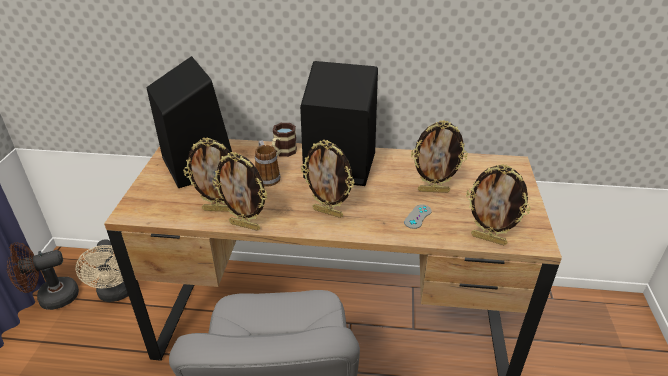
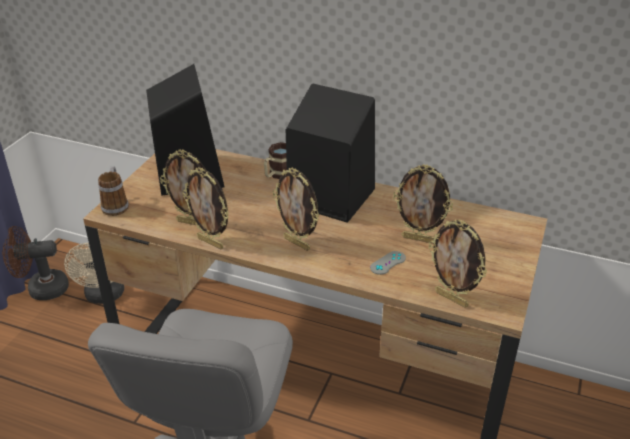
camera: 15 degrees right, 0 degrees up
mug [255,140,281,187] -> mug moved to [98,166,129,216]

